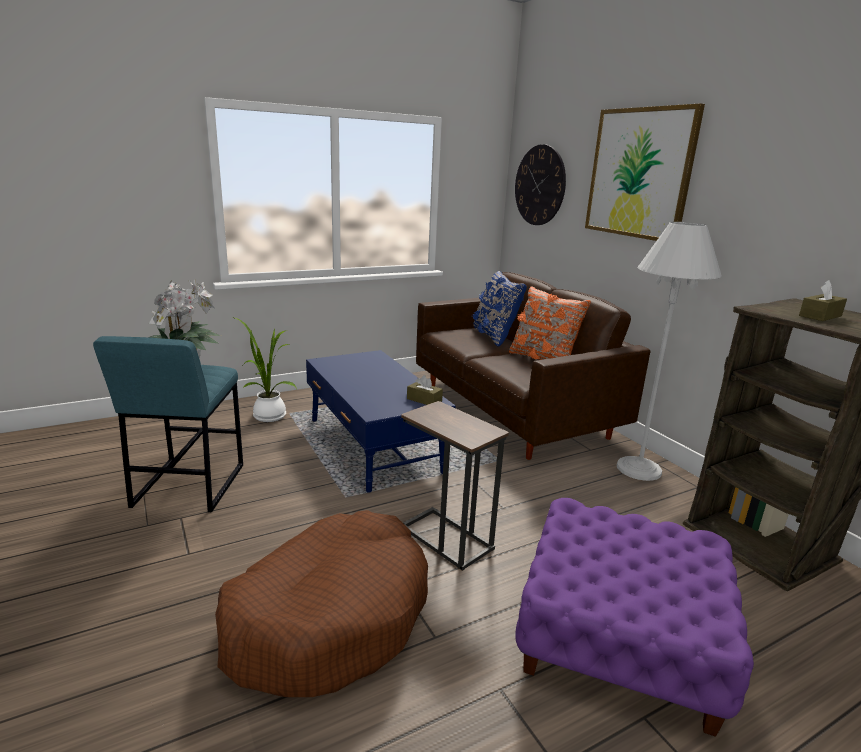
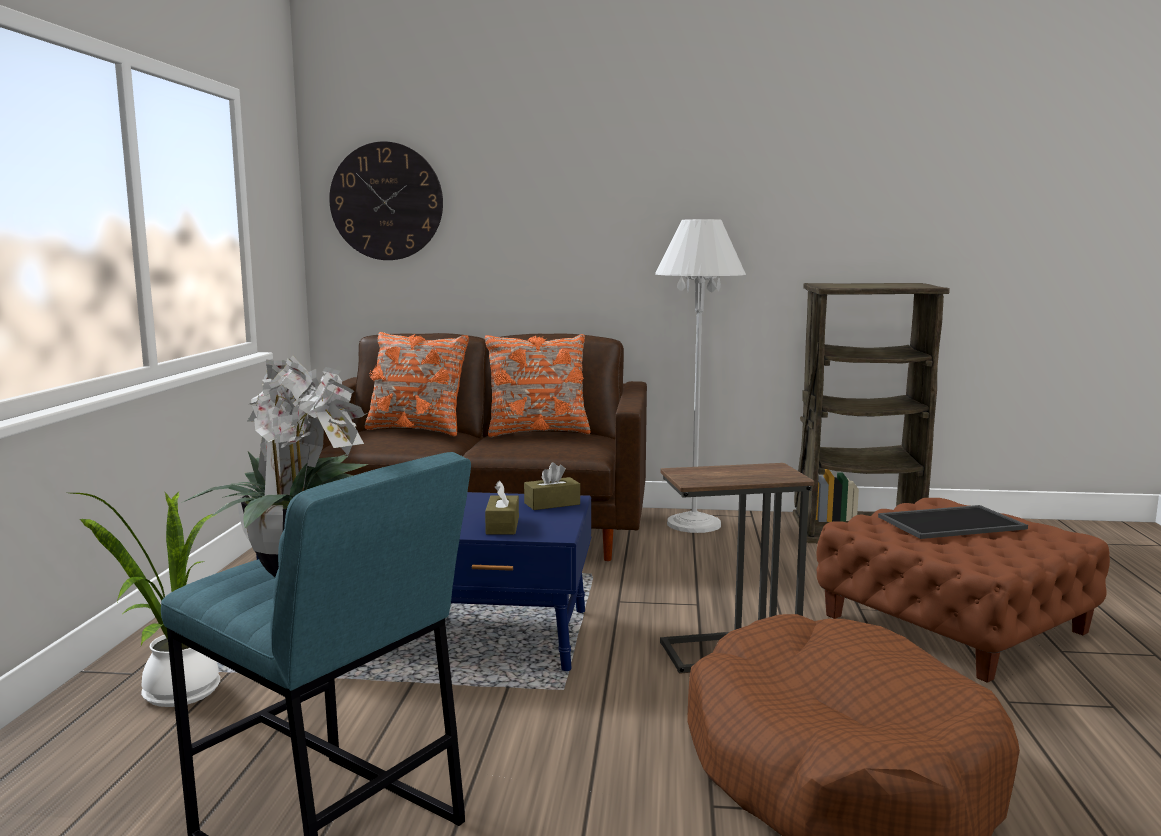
camera: 55 degrees left, 10 degrees down
blue pillow [472,271,527,346] -> orange pillow [365,332,469,437]
purple ottoman [515,498,754,737] -> brown ottoman [816,498,1110,683]
picture [585,103,705,241] -> none
brown tissue box [799,280,847,321] -> brown tissue box moved to [485,480,519,534]
none -> tray [878,505,1028,539]

